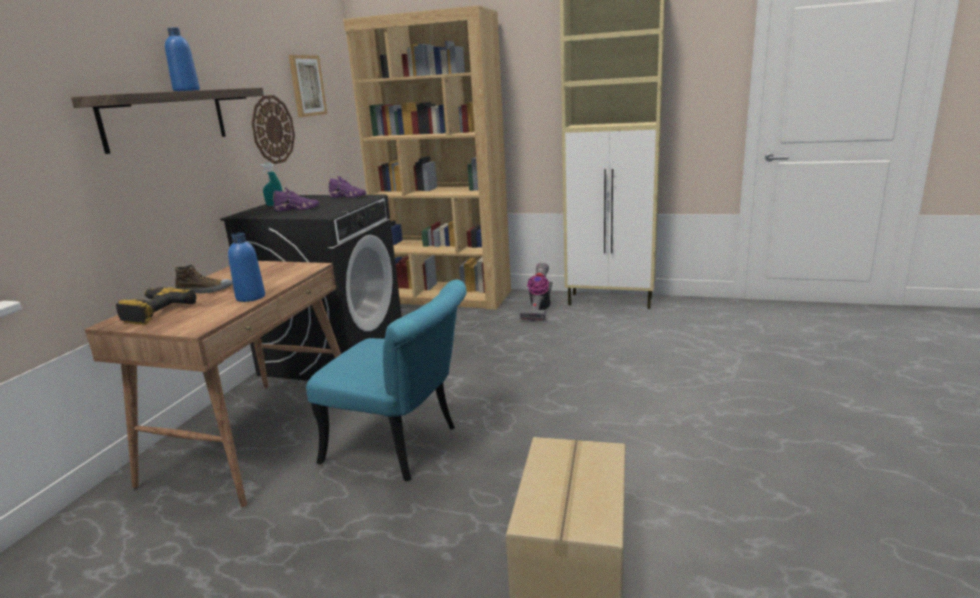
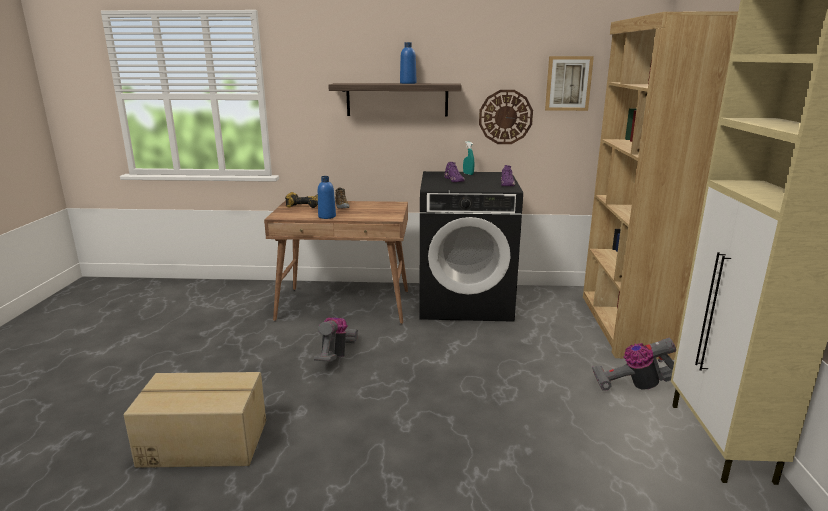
camera: 75 degrees right, 0 degrees up
turquoise chair [306,280,467,482] -> vacuum cleaner [314,317,358,362]

